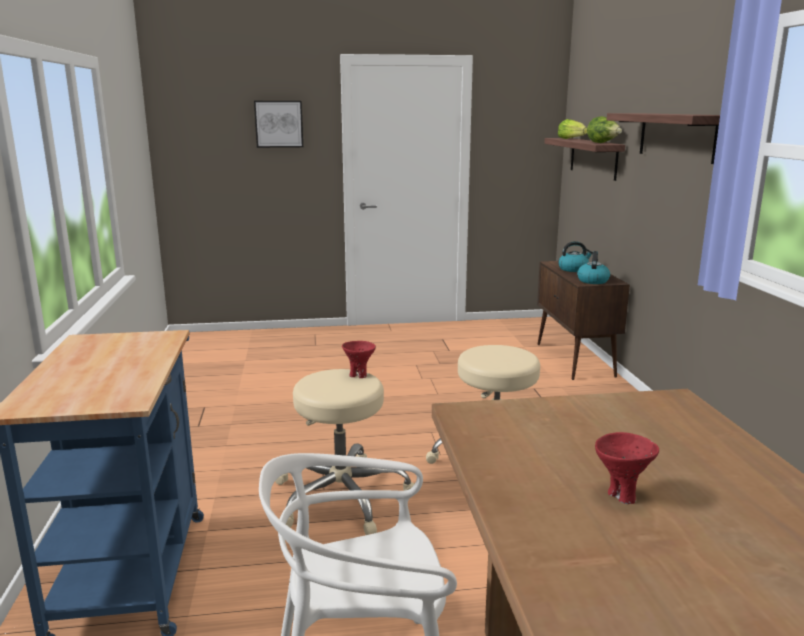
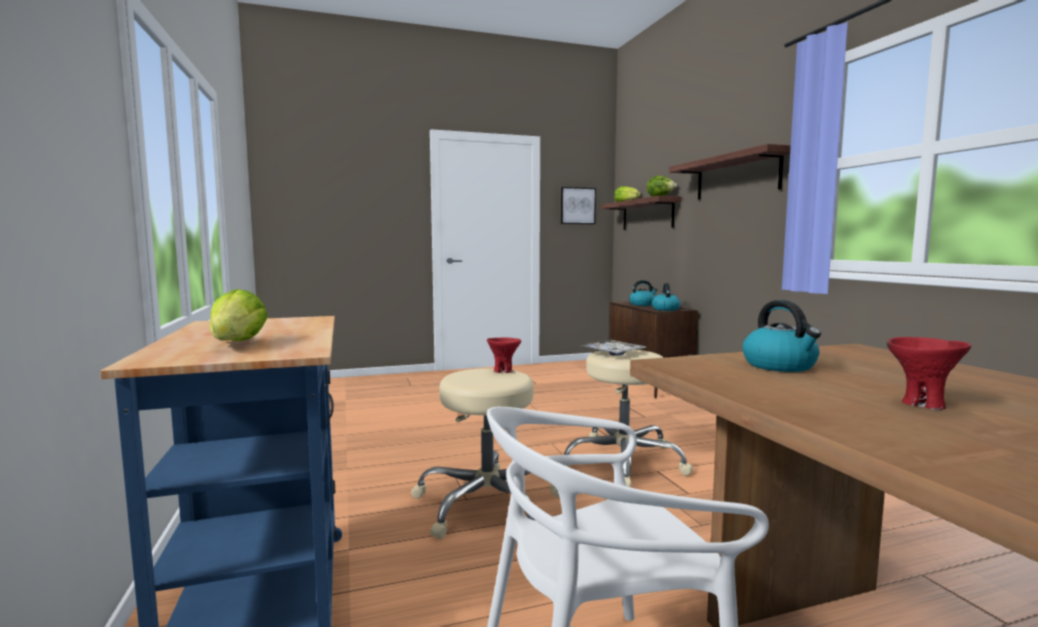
camera: 10 degrees left, 10 degrees down
picture [254,101,303,148] -> picture moved to [561,187,596,224]
none -> lettuce [210,289,268,341]
none -> tray [582,340,646,356]
none -> kettle [742,300,821,372]

